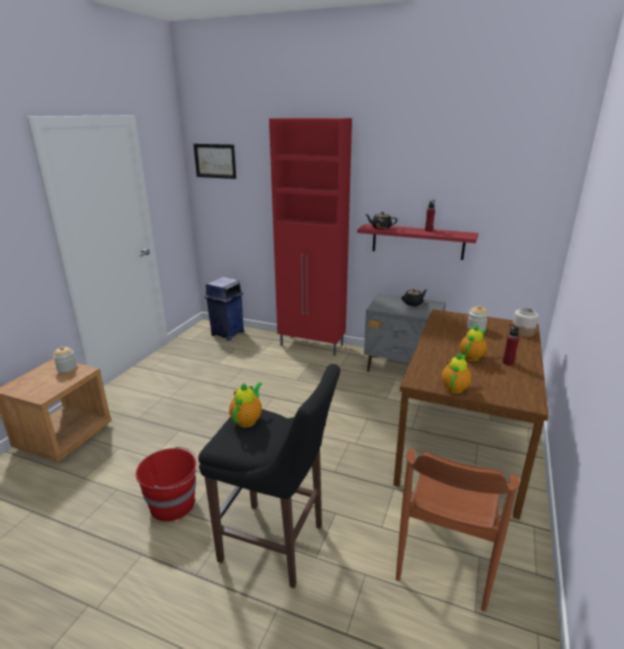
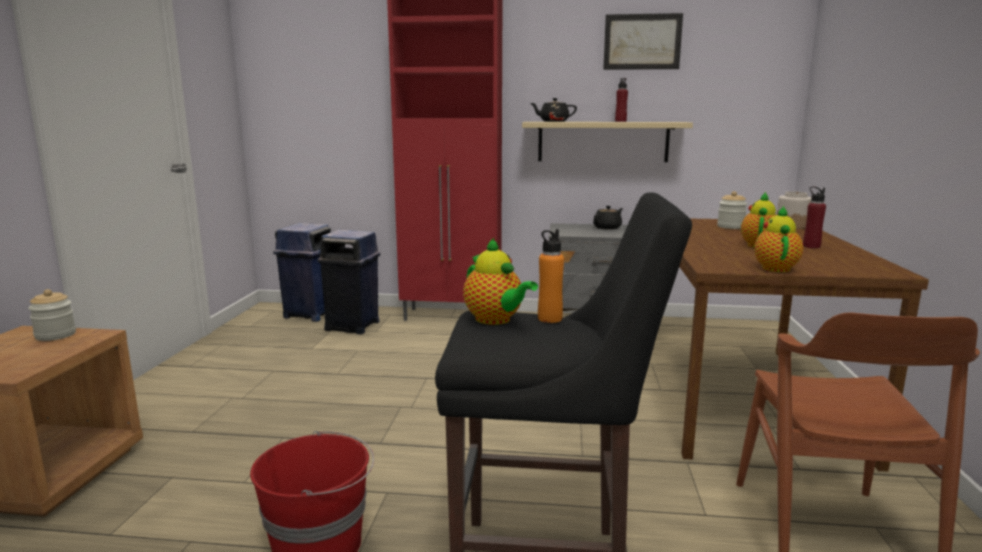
camera: 15 degrees left, 10 degrees down
picture [193,144,236,179] -> picture moved to [603,13,683,70]
teapot [229,382,262,428] -> teapot turned 135 degrees clockwise [463,238,538,325]
red shelf [357,224,478,260] -> beige shelf [522,122,693,162]
none -> blue trash can [317,230,380,334]
none -> orange bottle [538,229,564,323]

